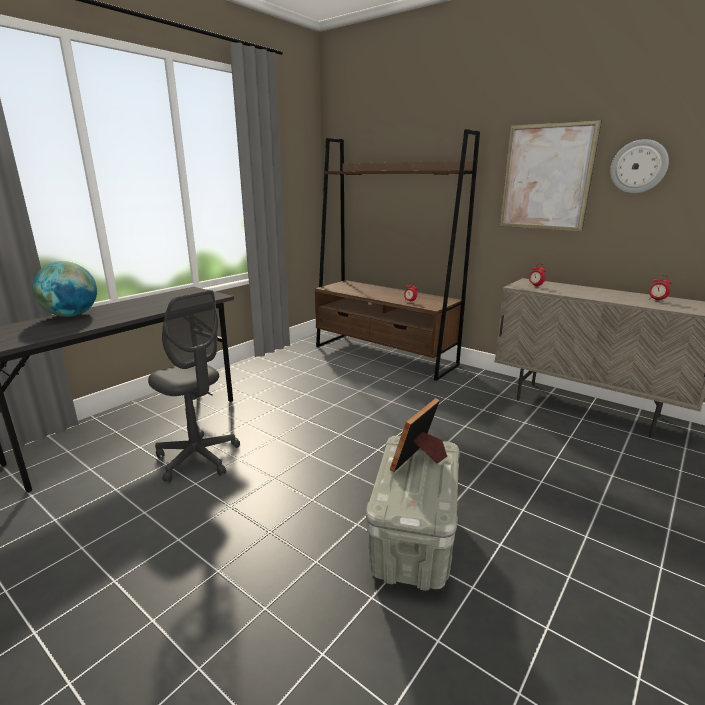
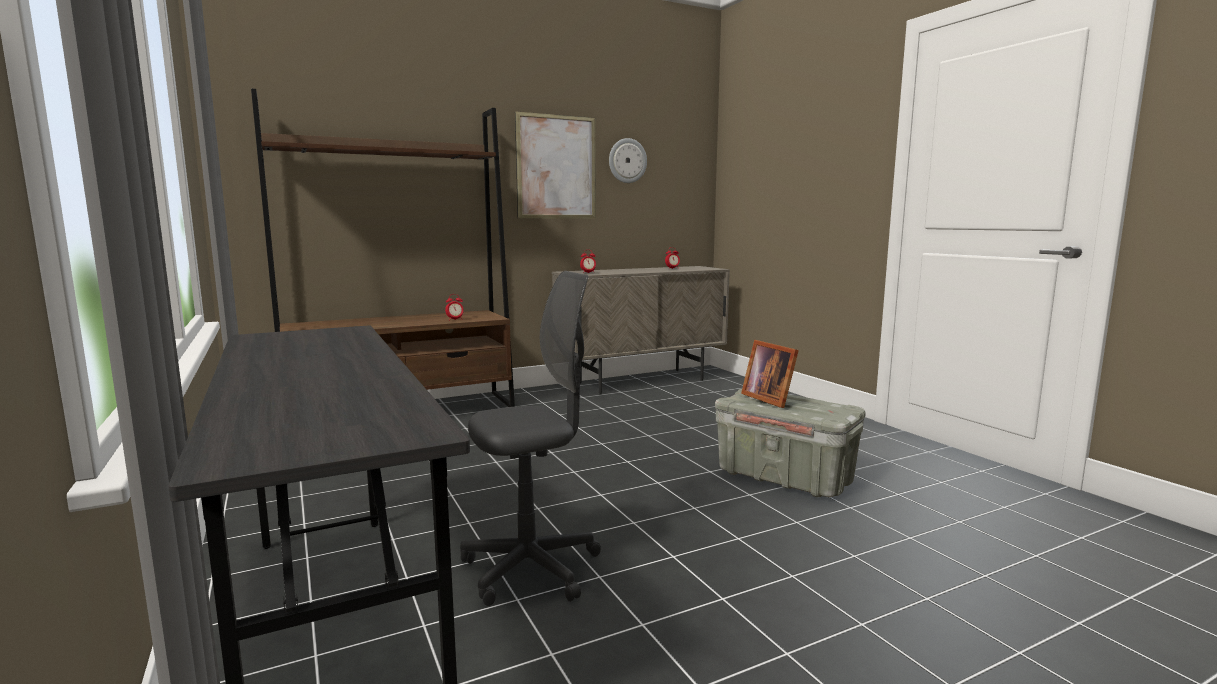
camera: 65 degrees left, 10 degrees down
globe [32,261,97,317] -> none

